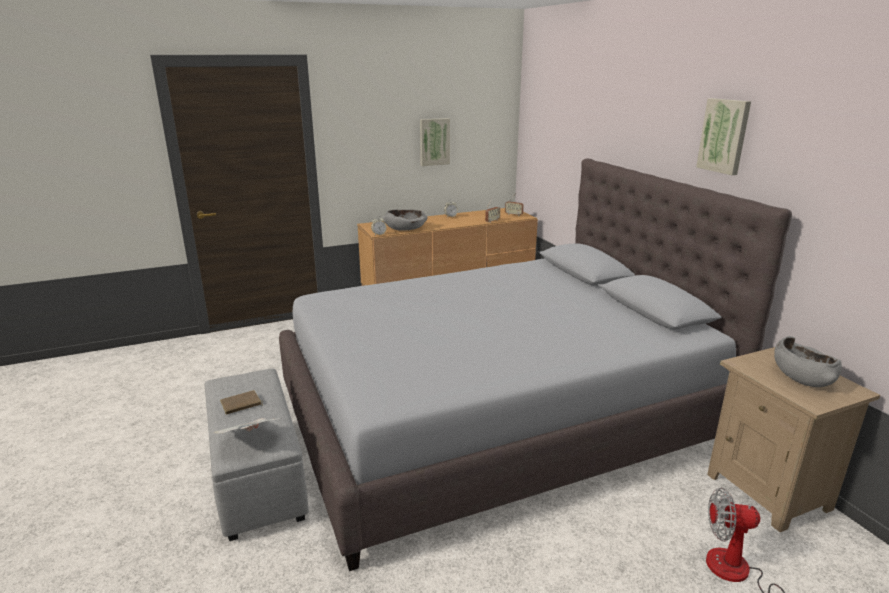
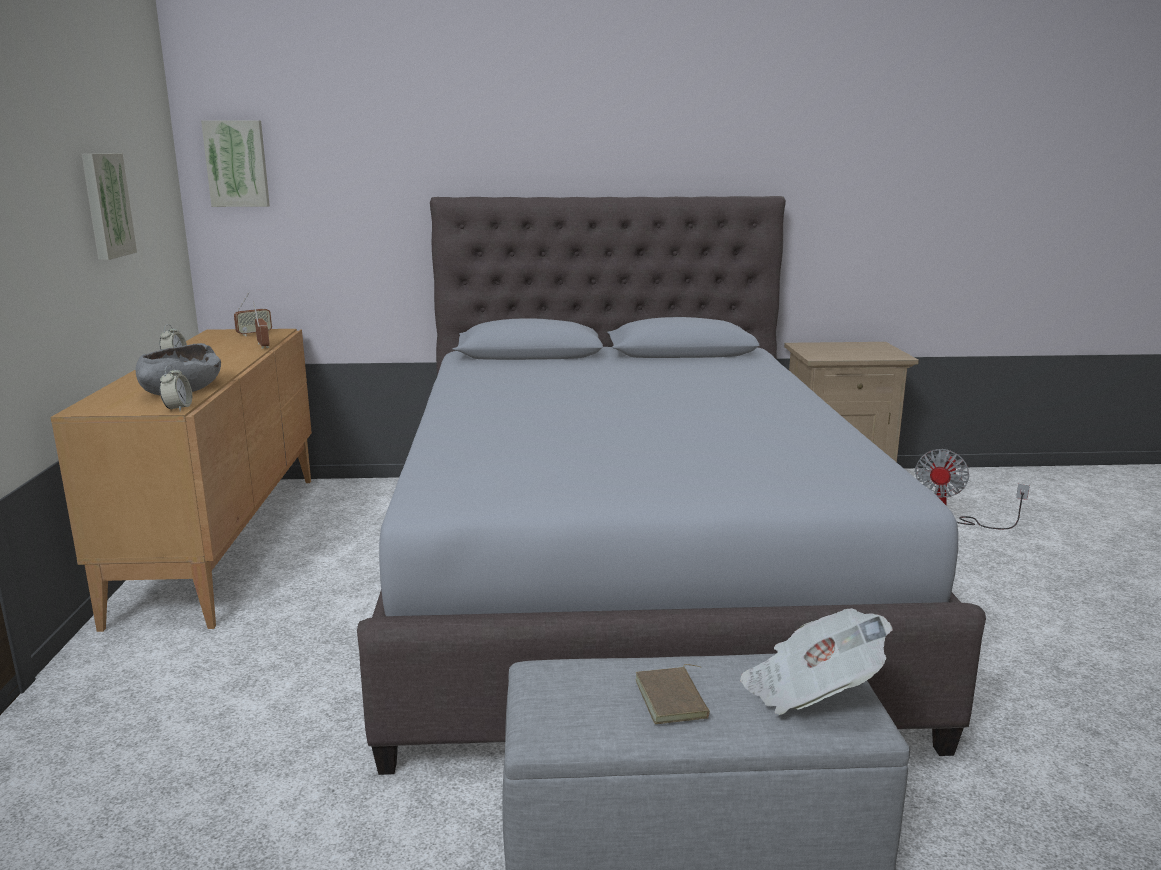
camera: 70 degrees left, 5 degrees down
picture [696,98,751,175] -> picture moved to [201,120,270,207]
grey bowl [774,336,842,387] -> none

